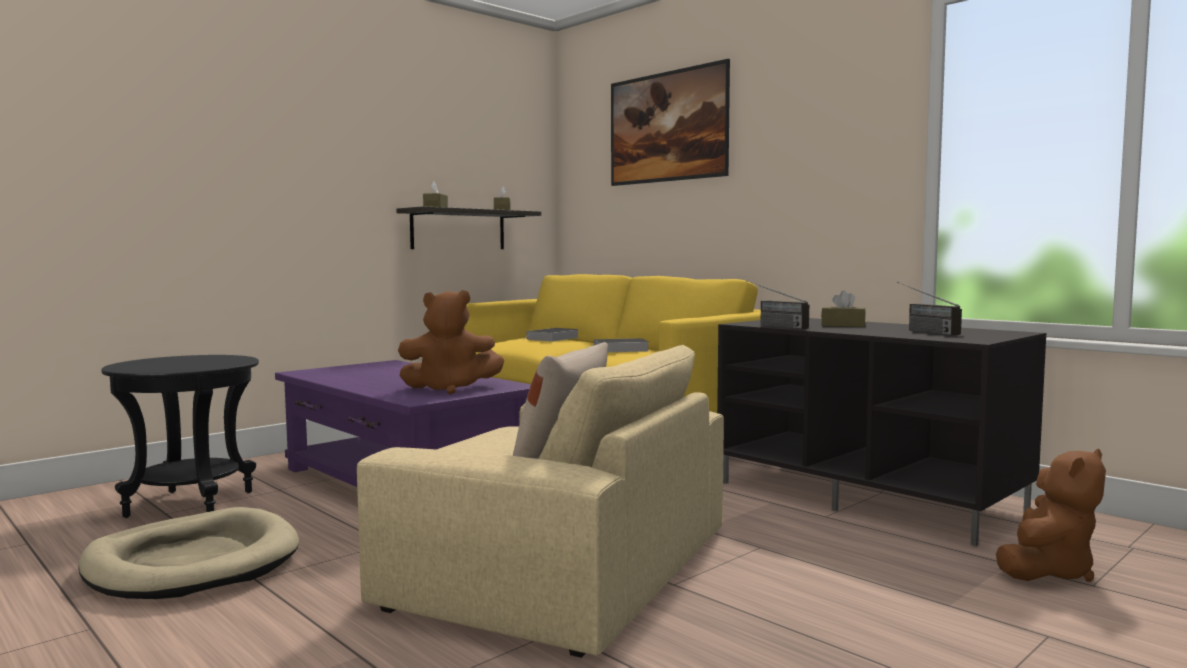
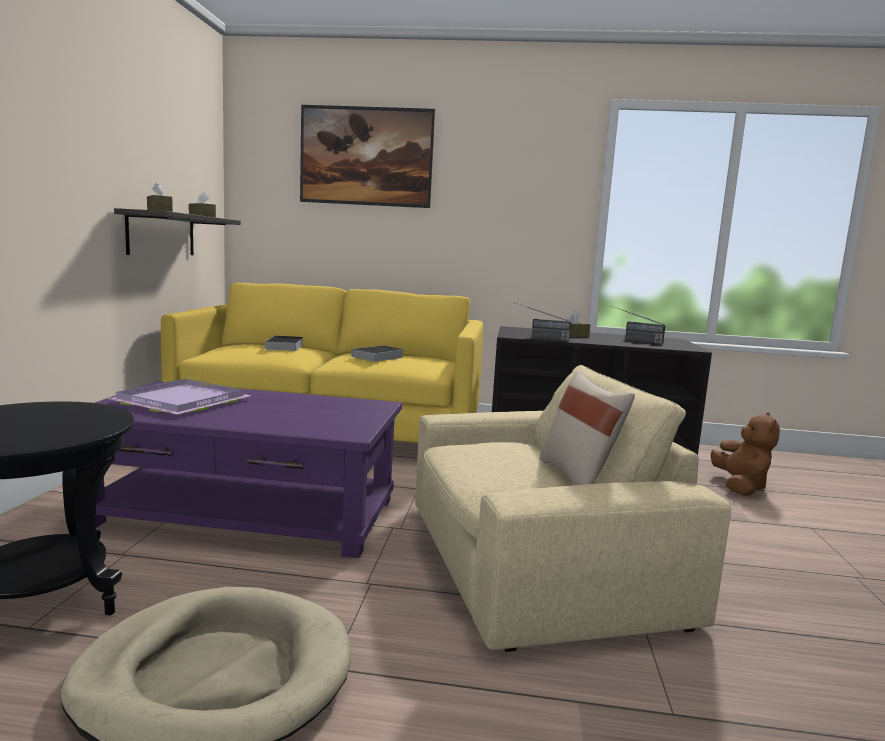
camera: 40 degrees left, 5 degrees up
brown plush toy [398,290,504,394] -> none
none -> purple tray [107,379,251,415]

